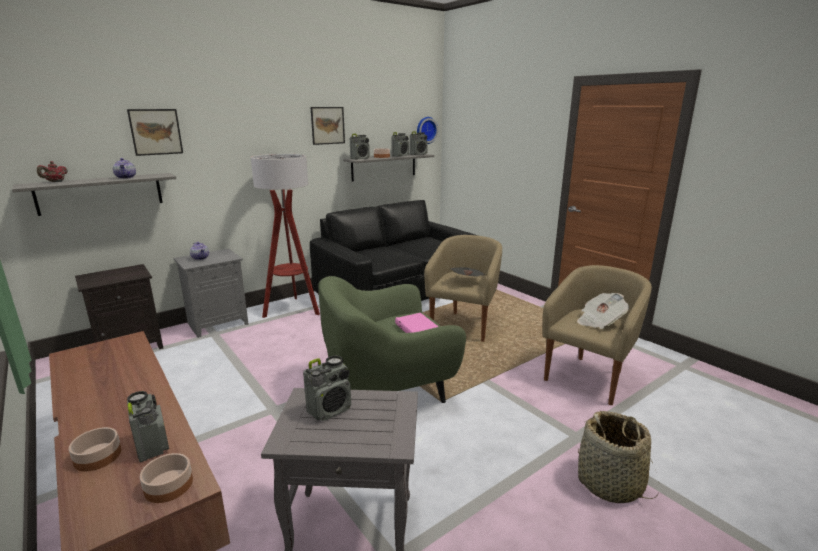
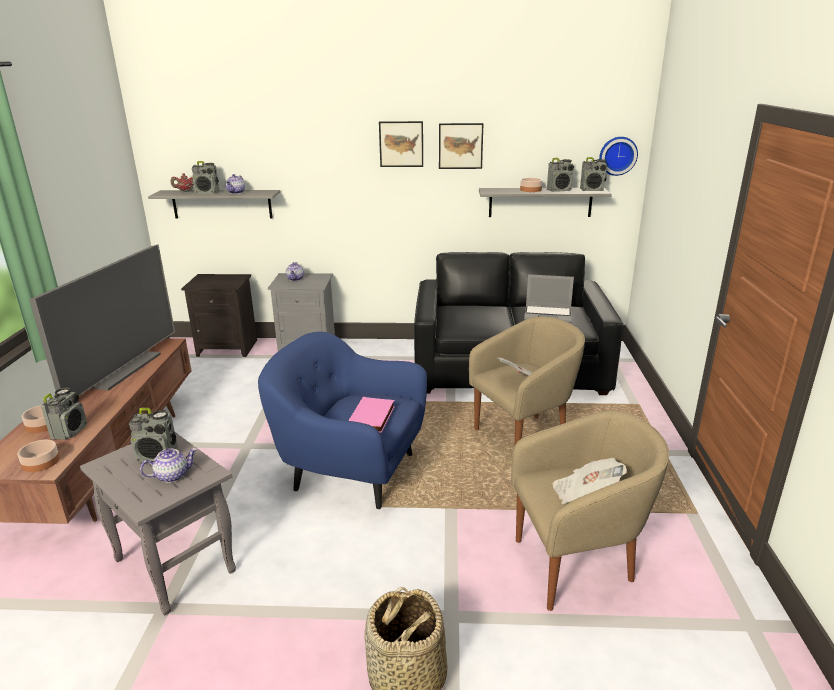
camera: 40 degrees right, 5 degrees up
picture [127,109,183,156] -> picture moved to [379,121,423,167]
floor lamp [251,154,320,318] -> none
green armchair [318,276,466,403] -> blue armchair [258,332,427,509]
radio [350,134,370,160] -> radio moved to [192,161,219,194]
none -> television [29,244,175,396]
none -> teapot [140,448,197,483]
none -> laptop [524,274,574,323]

